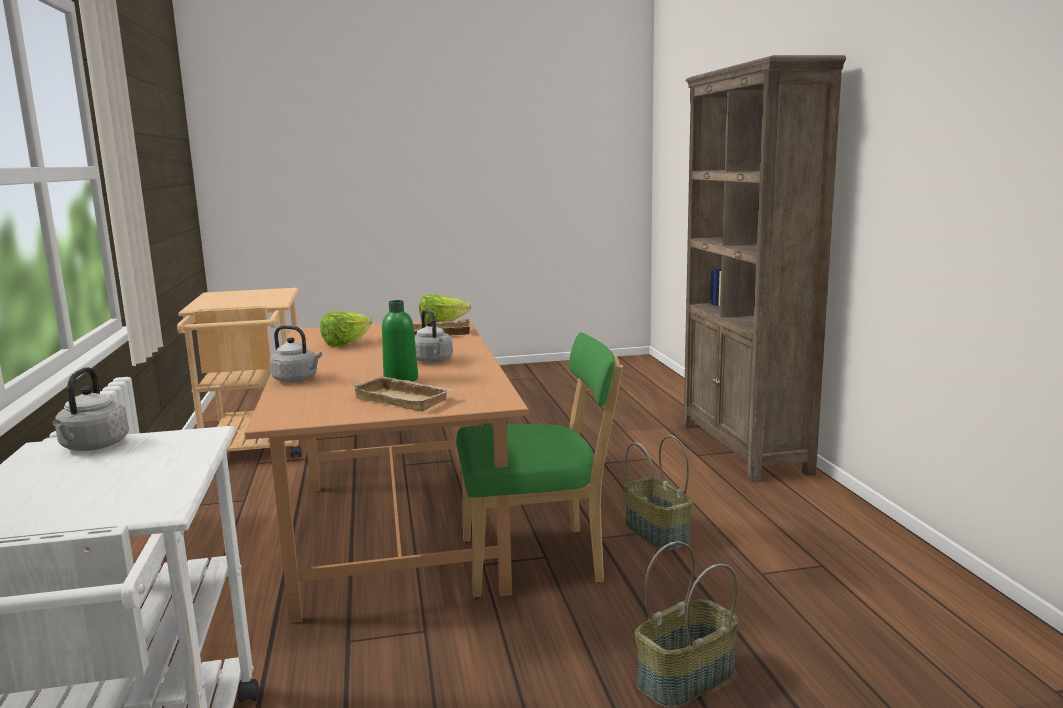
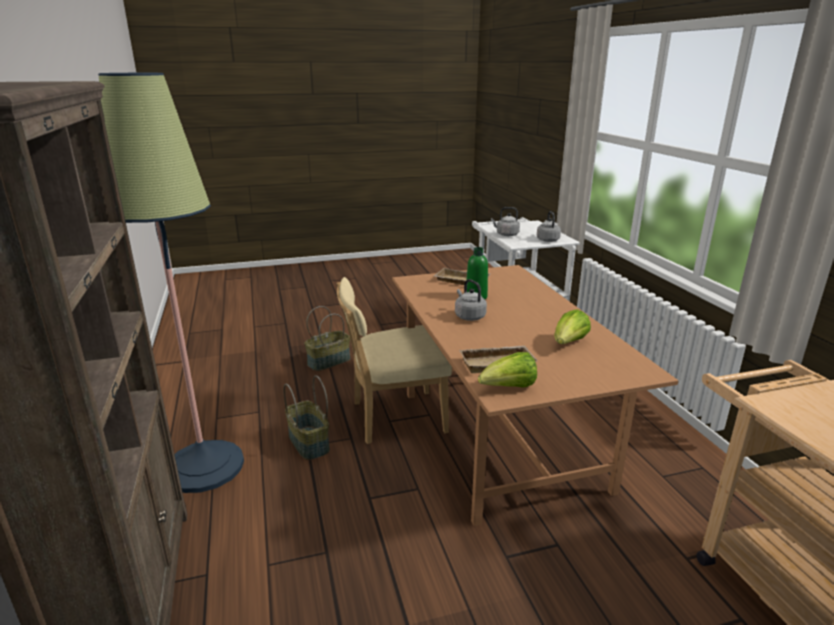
camera: 175 degrees right, 10 degrees up
grey kettle [269,325,322,382] -> grey kettle moved to [491,207,520,236]
green chair [456,332,623,598] -> beige chair [336,277,452,444]
none -> floor lamp [98,73,244,493]

